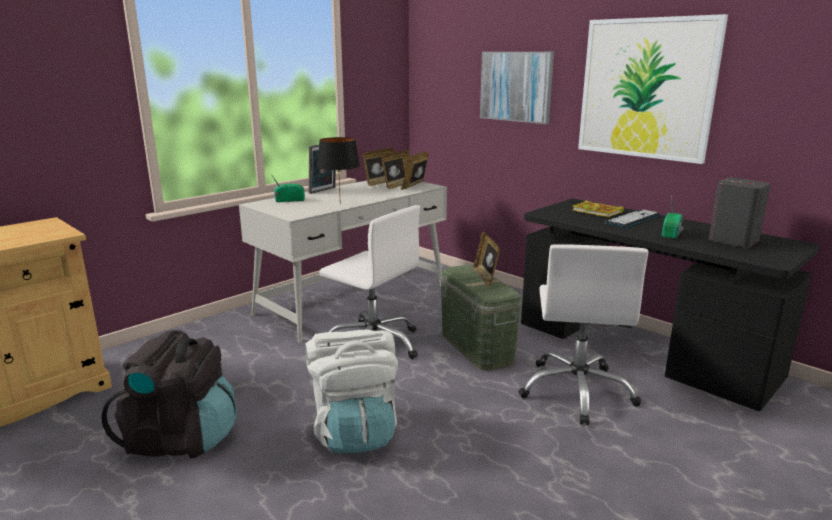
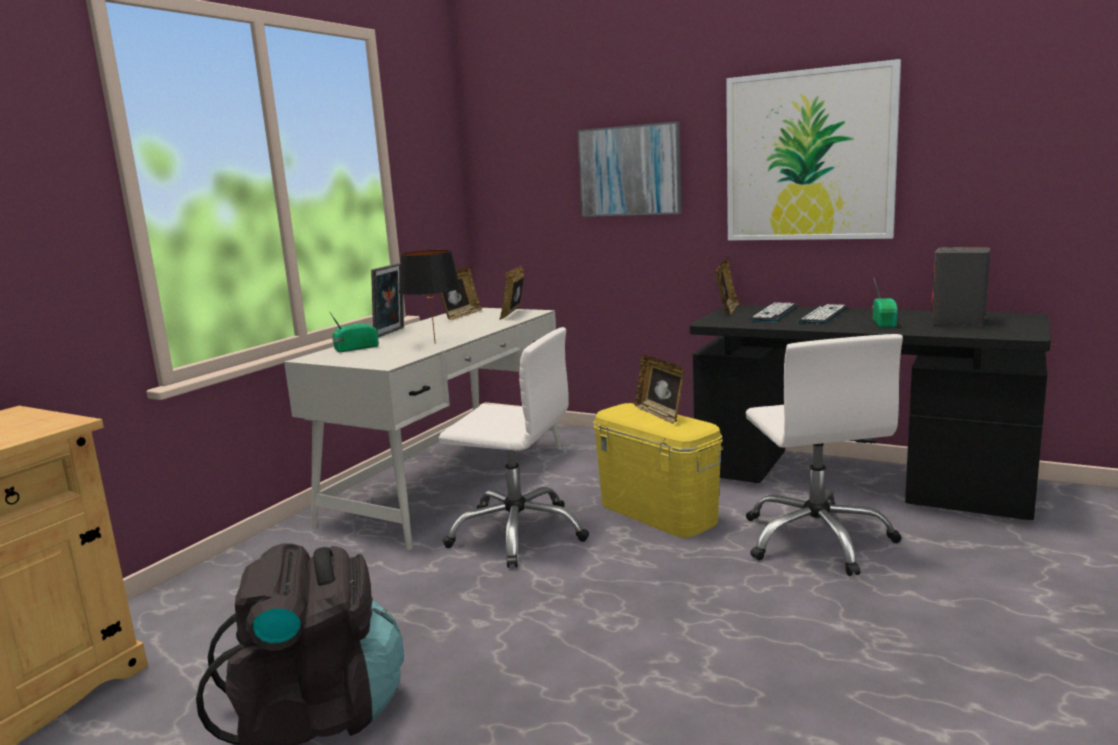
camera: 15 degrees left, 5 degrees down
white backpack [305,330,398,453] -> none
picture frame [382,150,409,189] -> picture frame moved to [716,258,740,315]
green storage box [440,264,522,371] -> yellow storage box [593,403,723,538]
book [573,200,624,217] -> keyboard [750,302,798,322]

